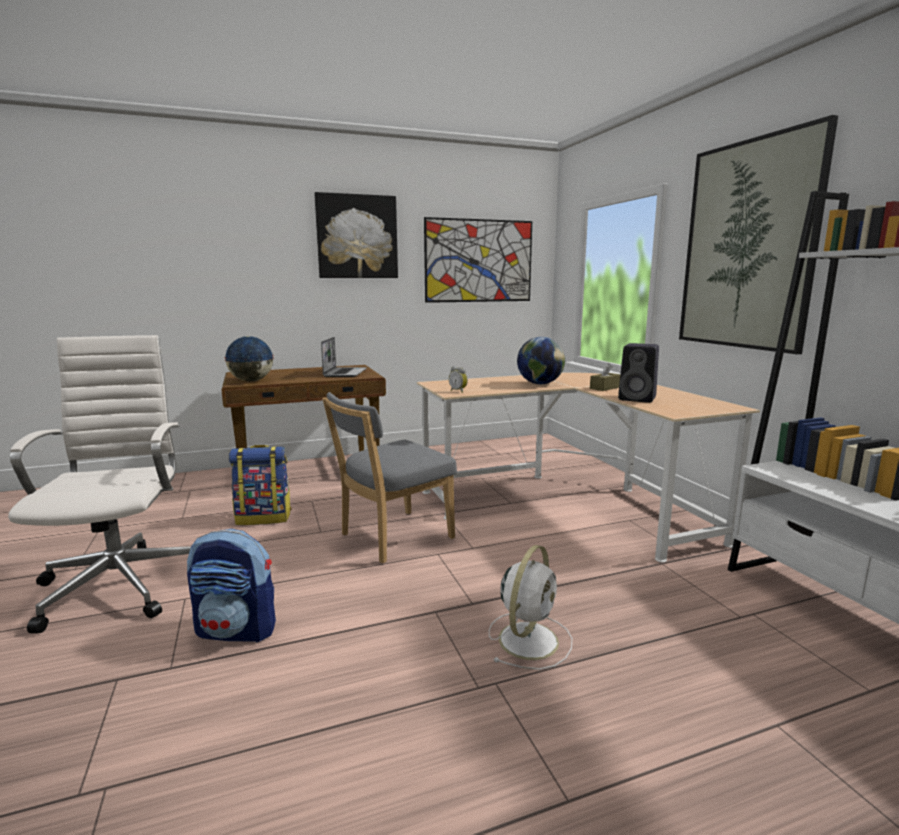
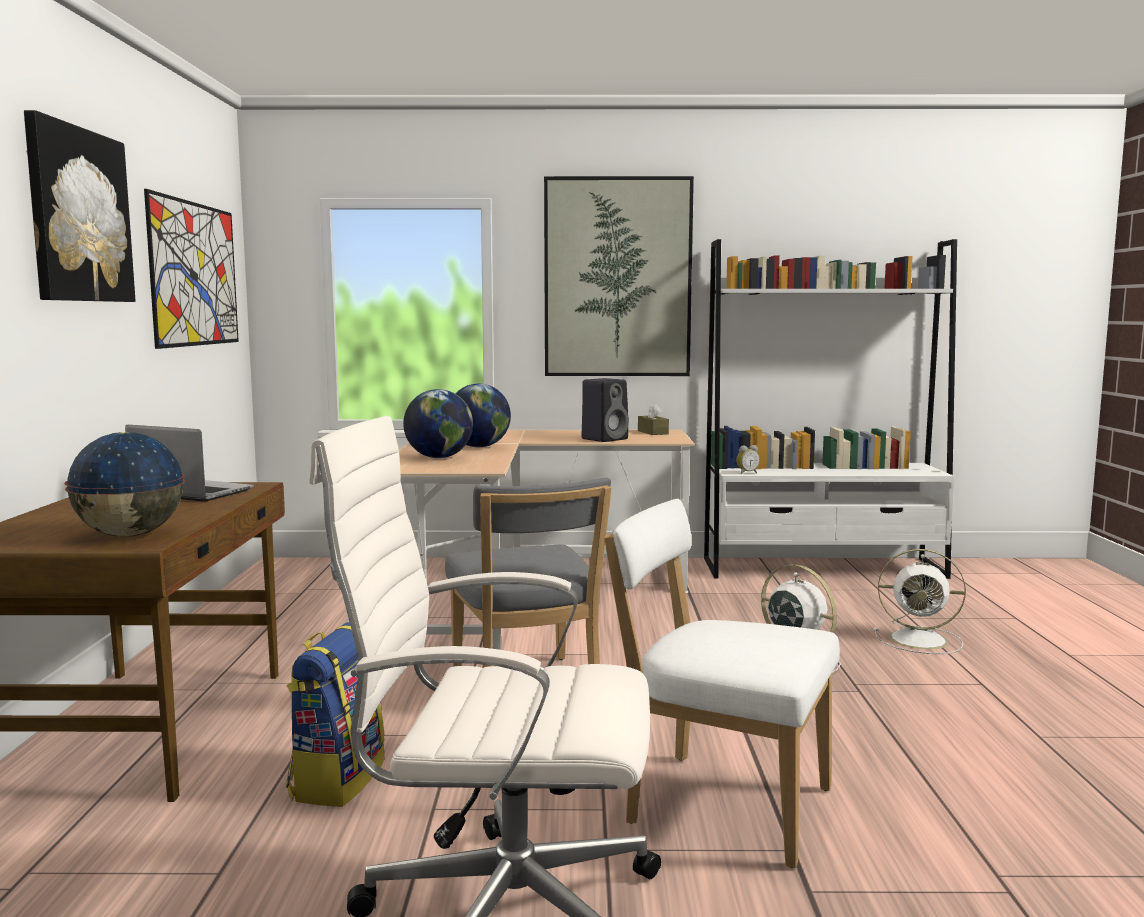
camera: 70 degrees left, 5 degrees down
backpack [187,528,276,642] -> white chair [604,499,840,868]
alarm clock [449,366,468,393] -> alarm clock moved to [736,445,760,474]
brown tissue box [590,363,620,391] -> brown tissue box moved to [638,403,669,435]
none -> globe [403,389,473,458]
none -> white fan [874,549,966,654]

